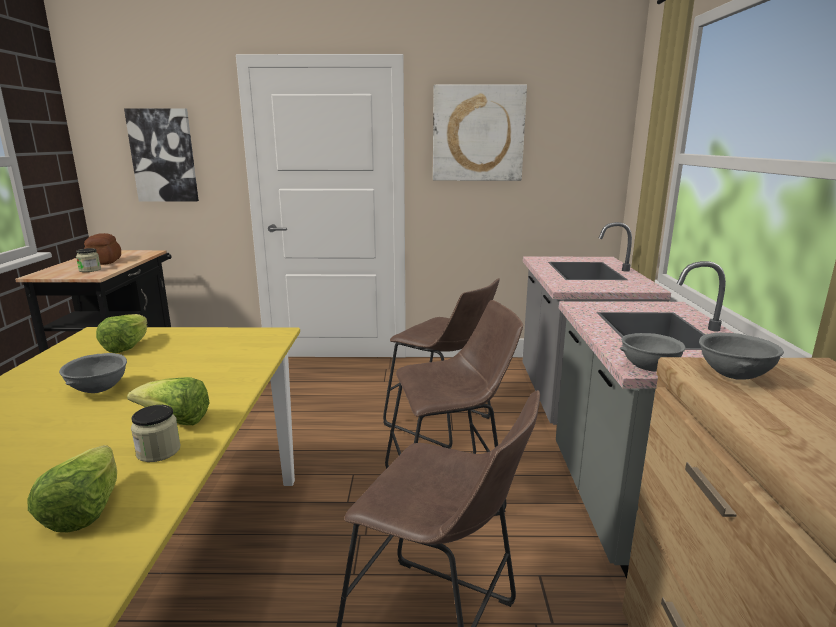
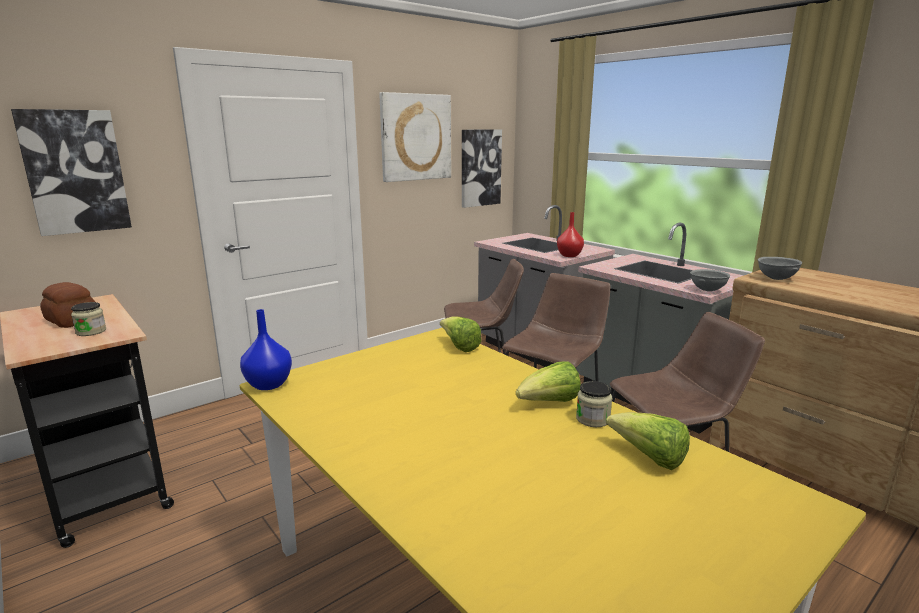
camera: 40 degrees left, 0 degrees up
grey bowl [59,353,127,393] -> none
lettuce [96,314,147,353] -> lettuce moved to [440,317,482,352]
none -> blue vase [240,309,292,390]
none -> picture [462,129,502,208]
none -> red vase [557,212,584,257]

